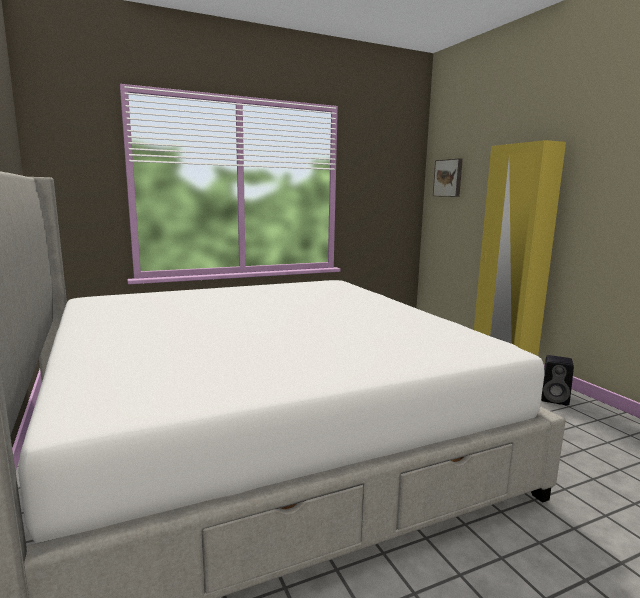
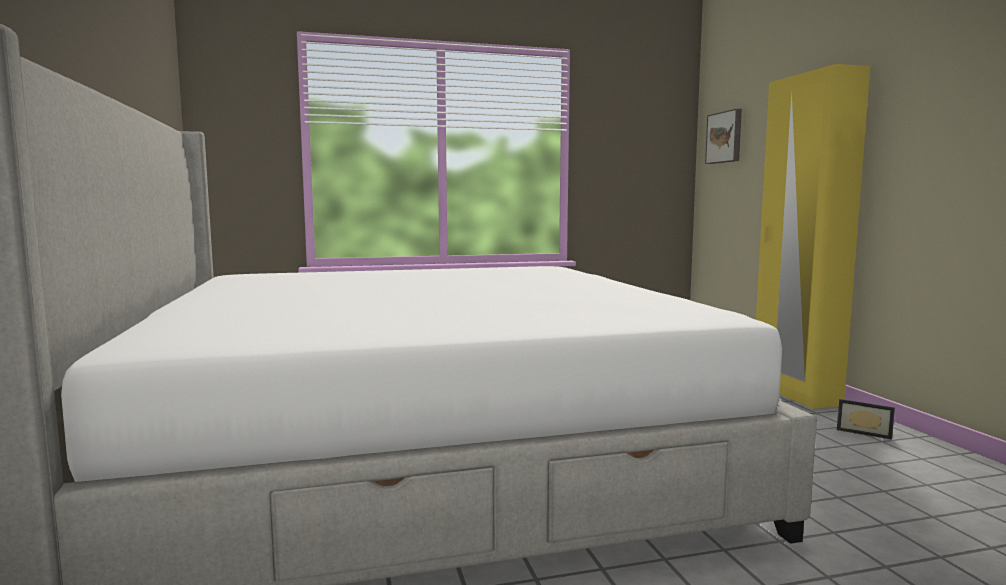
camera: 10 degrees right, 5 degrees down
black speaker [541,355,574,406] -> picture frame [837,399,895,440]

